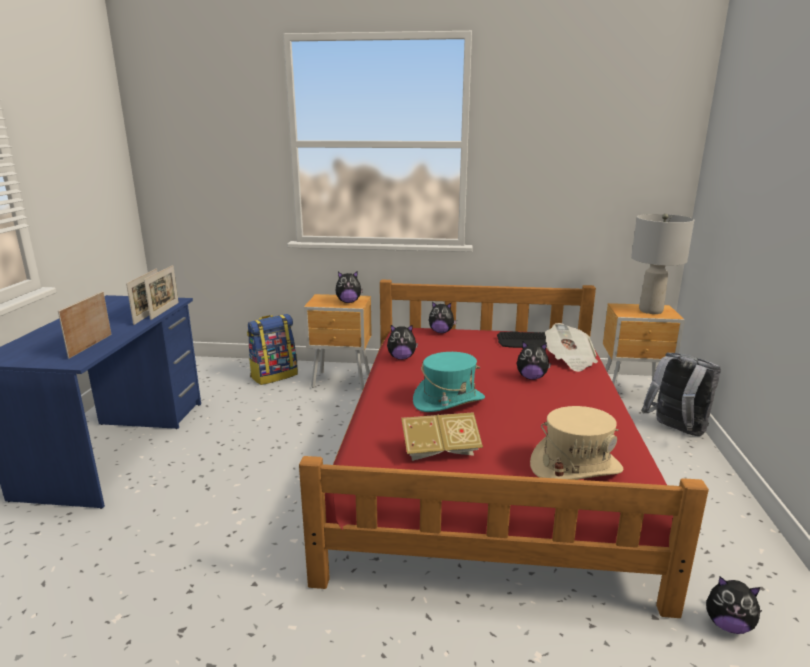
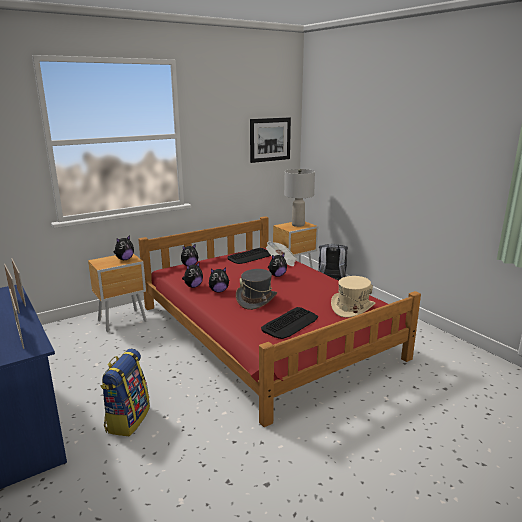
camera: 40 degrees left, 0 degrees up
backpack [247,314,298,385] -> backpack moved to [101,349,150,436]
book [401,412,483,461] -> keyboard [261,307,318,339]
turquoise hat [413,352,485,412] -> grey hat [236,269,277,310]
plush toy [706,576,762,634] -> plush toy moved to [209,267,229,292]
none -> picture [250,117,291,163]

